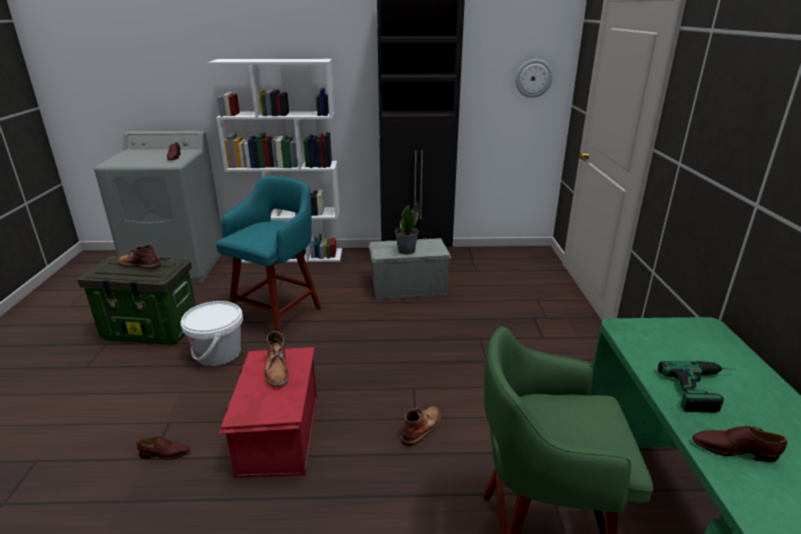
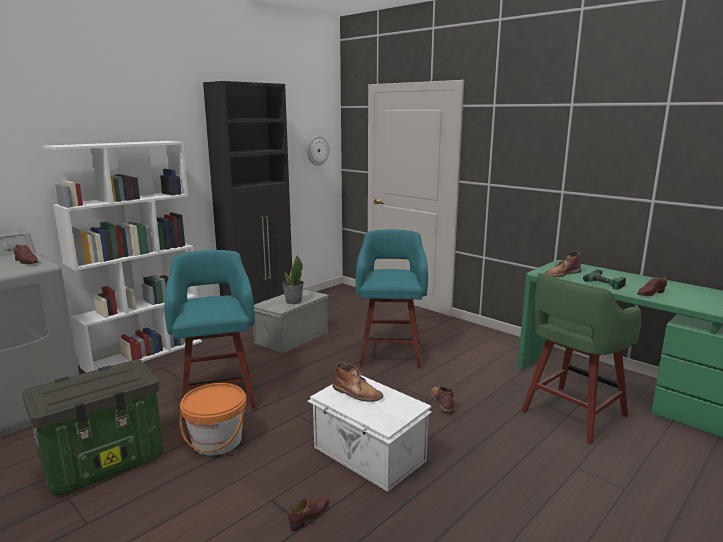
camera: 45 degrees left, 10 degrees down
brown boot [118,245,161,270] -> brown boot moved to [545,251,581,277]
white bucket [181,301,243,366] -> orange bucket [179,383,247,456]
red storage box [219,347,317,478] -> white storage box [307,375,432,492]
none -> turquoise stool [356,229,428,369]

